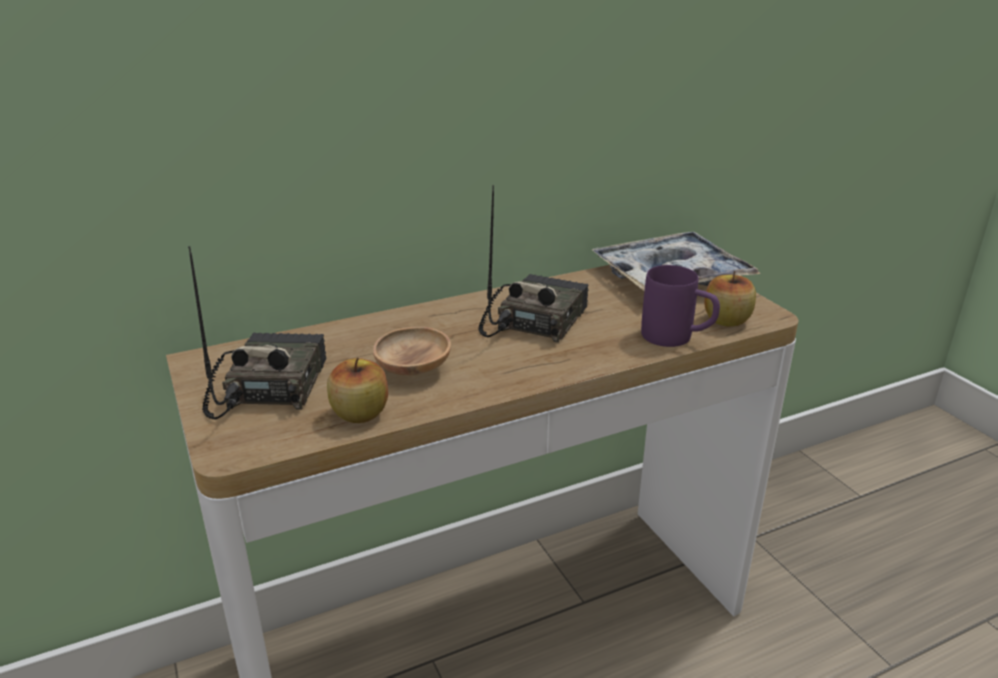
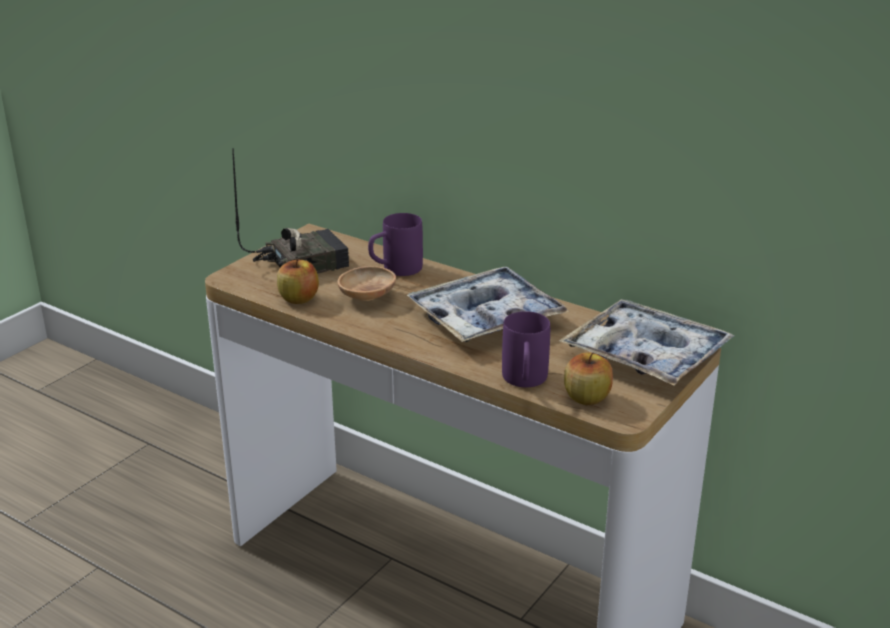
camera: 60 degrees right, 0 degrees up
radio [478,185,589,343] -> tray [407,267,570,342]
none -> purple mug [368,213,423,276]

